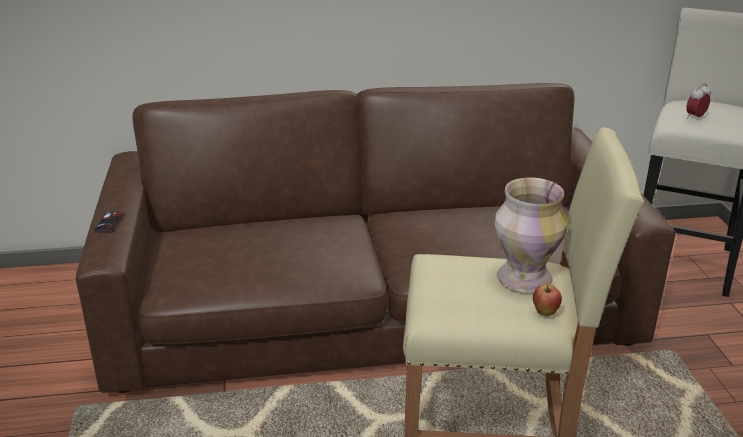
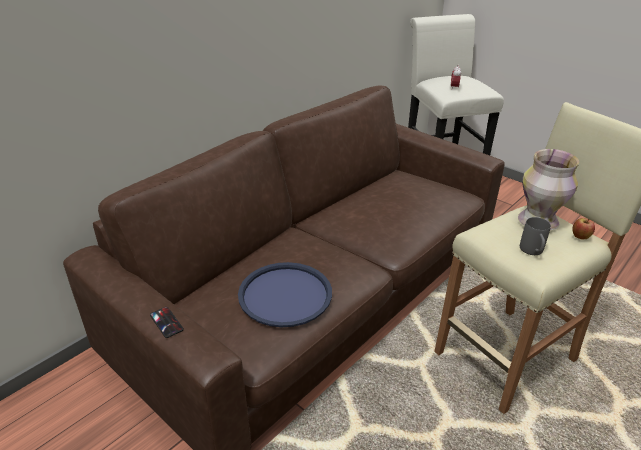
camera: 40 degrees left, 5 degrees up
none -> blue tray [238,262,332,327]
none -> grey mug [520,217,551,255]

